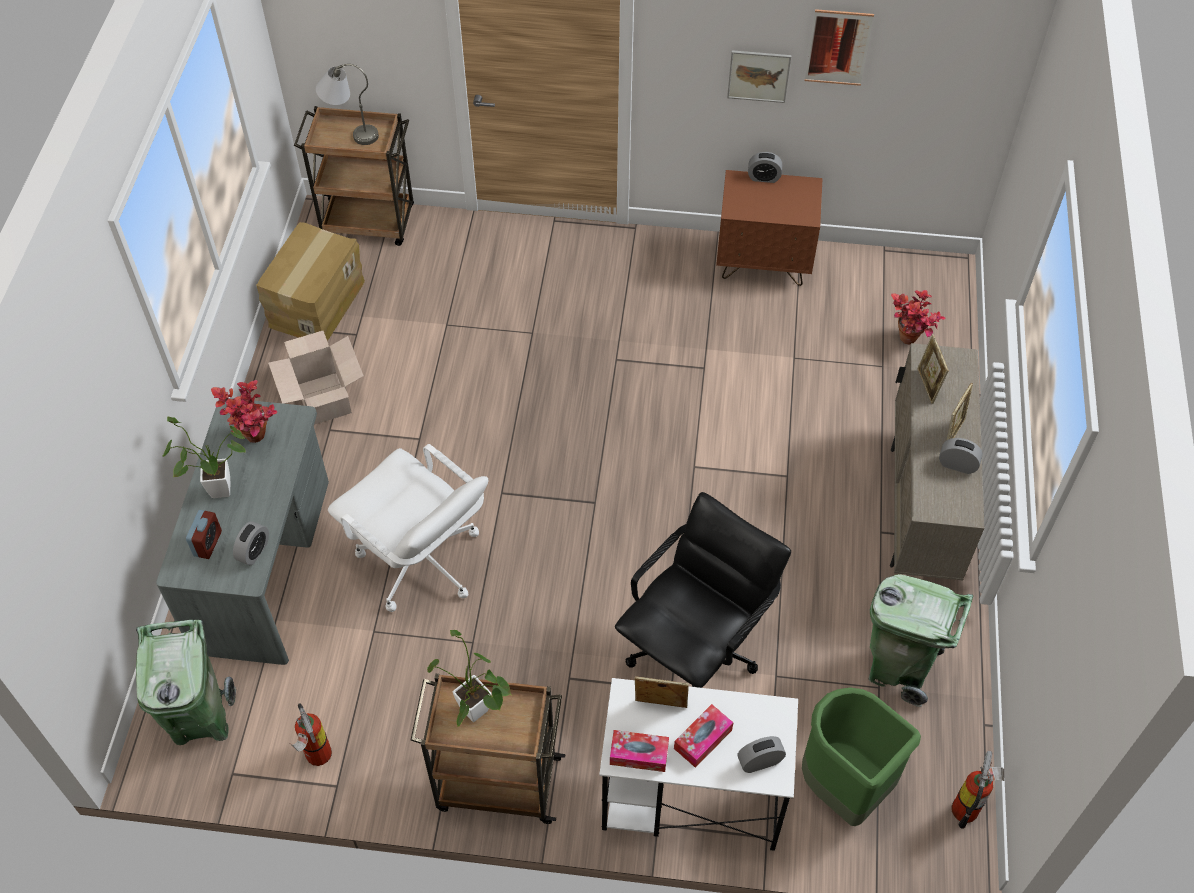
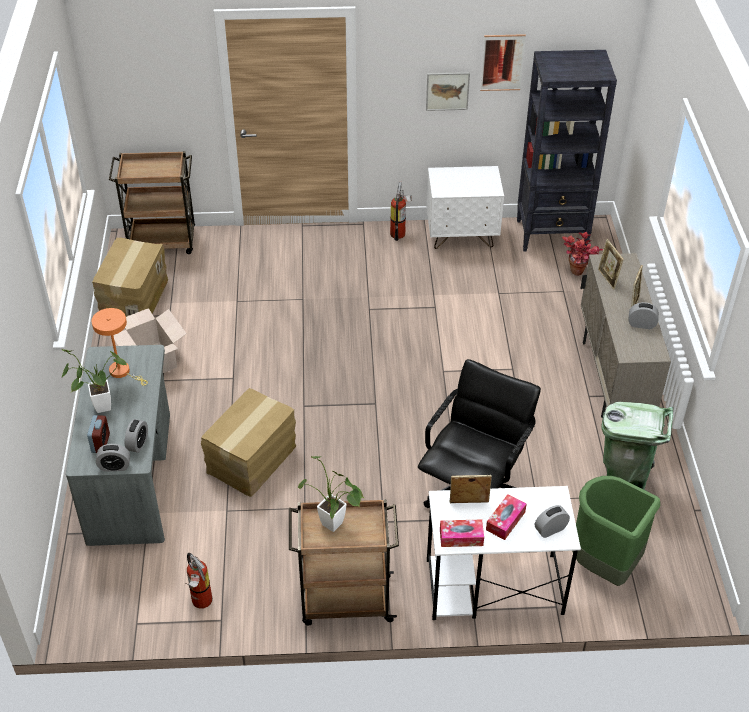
camera: 10 degrees left, 10 degrees down
green trash can [136,620,236,745] -> none
potted plant [211,380,277,443] -> orange table lamp [92,308,148,386]
grey table lamp [316,64,379,145] -> none
white office chair [328,444,488,612] -> cardboard box [201,388,296,497]
brown nightstand [716,170,823,286] -> white nightstand [426,166,504,249]
alarm clock [748,152,782,183] -> alarm clock moved to [96,444,130,472]
fire extinguisher [952,751,1005,829] -> fire extinguisher moved to [390,181,412,241]
none -> black bookcase [517,50,617,251]

